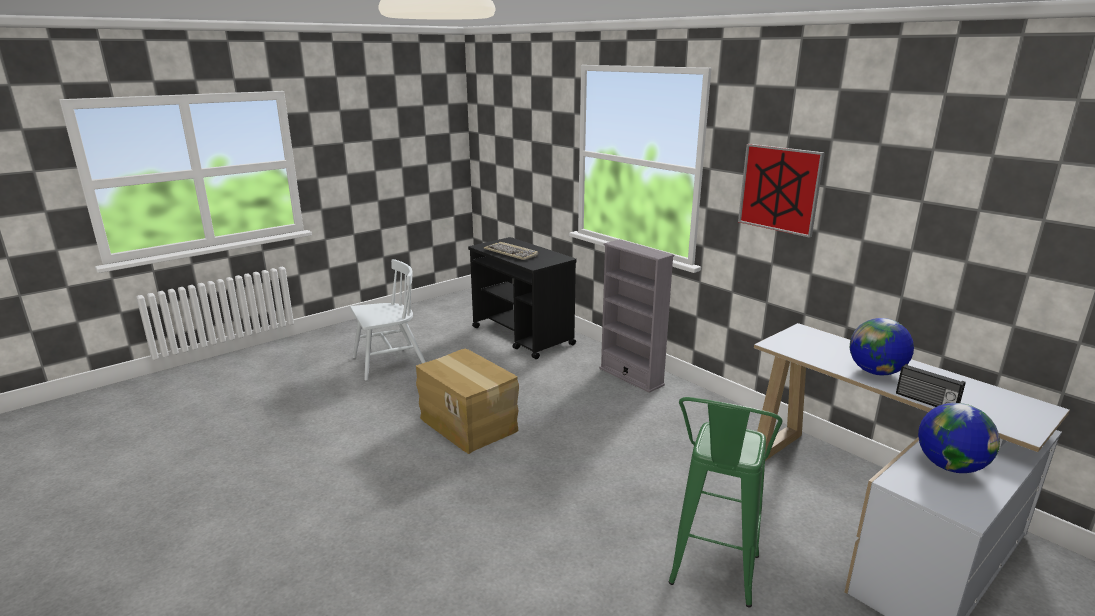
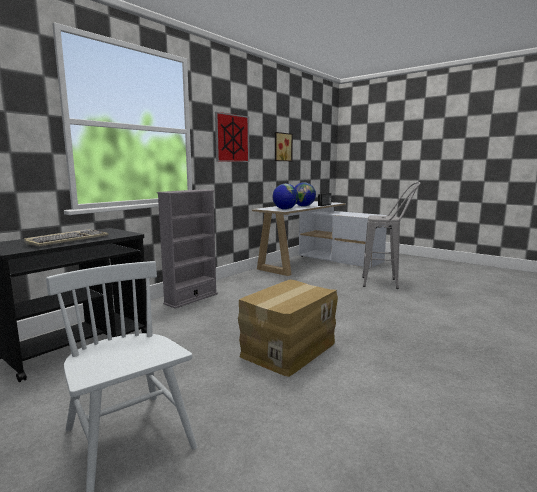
camera: 100 degrees left, 10 degrees down
green stool [669,397,782,607] -> grey stool [362,182,420,289]
globe [918,403,1000,473] -> globe moved to [272,184,298,210]
none -> picture [275,132,293,161]

